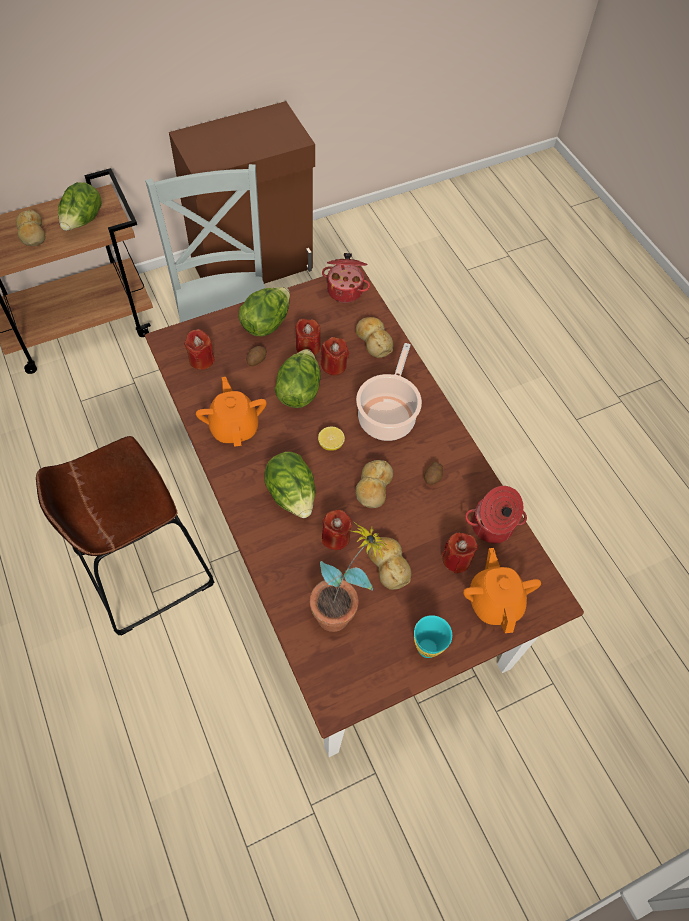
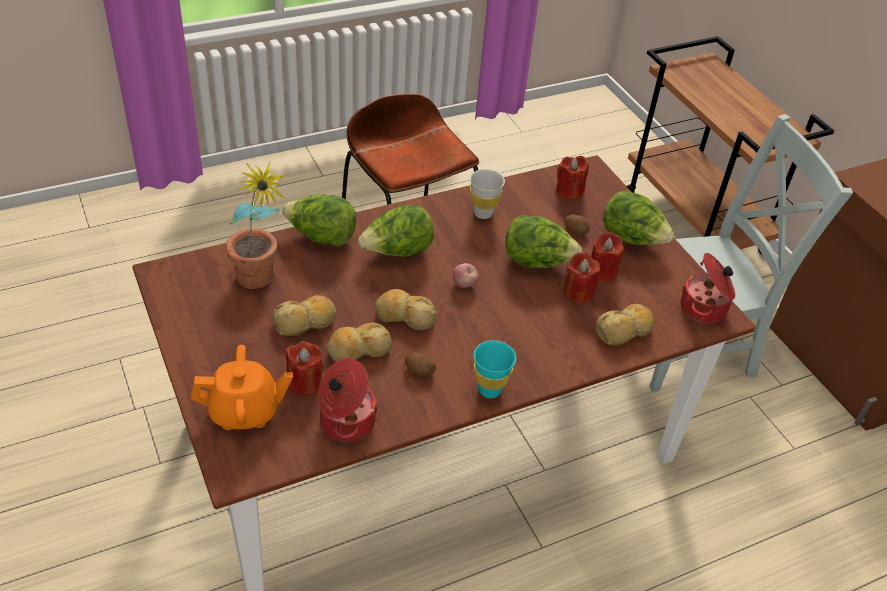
camera: 90 degrees right, 15 degrees down
bread [16,209,46,246] -> bread moved to [327,323,392,362]
lettuce [58,182,102,231] -> lettuce moved to [282,194,356,246]
orange teapot [196,377,267,447] -> white cup [470,169,505,219]
lemon [318,426,345,450] -> apple [453,263,479,288]
red candle [322,510,352,550] -> none
cooking pot [356,343,422,441] -> none
turquoise cup [414,615,452,658] -> turquoise cup moved to [474,340,516,398]

